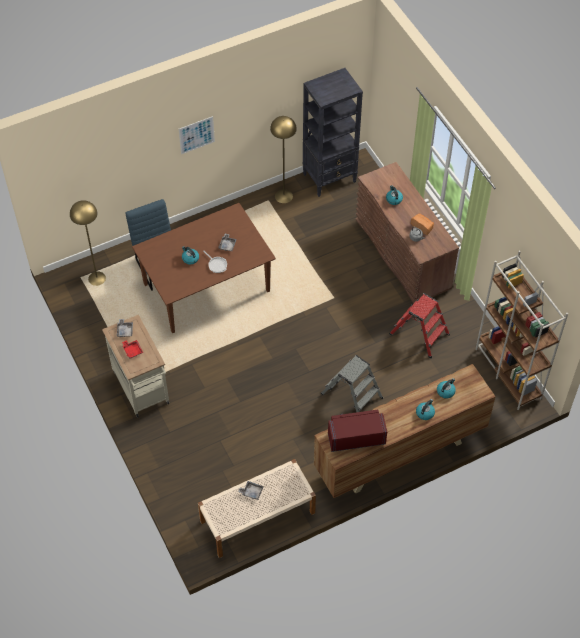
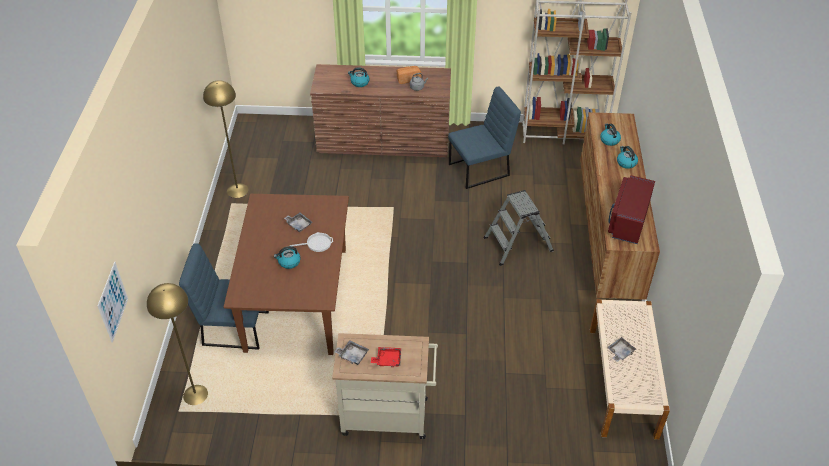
camera: 60 degrees left, 10 degrees down
picture [179,116,215,154] -> picture moved to [98,262,128,343]
black bookcase [303,68,363,197] -> none
red step ladder [389,293,450,359] -> blue chair [448,86,521,189]

